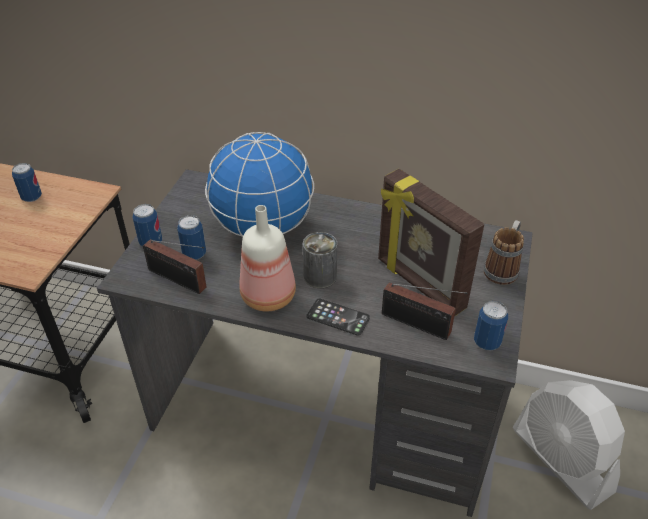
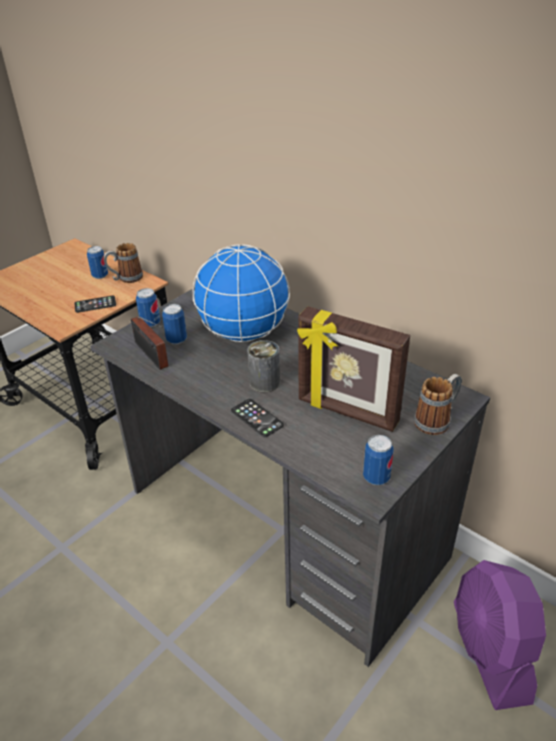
camera: 25 degrees right, 5 degrees down
bottle [240,205,296,311] -> none
picture frame [378,169,484,317] -> picture frame turned 45 degrees counterclockwise [297,306,410,432]
radio [382,282,467,340] -> none
white fan [513,380,625,510] -> purple fan [454,560,546,710]
none -> phone [74,296,116,313]
none -> mug [103,243,143,283]

